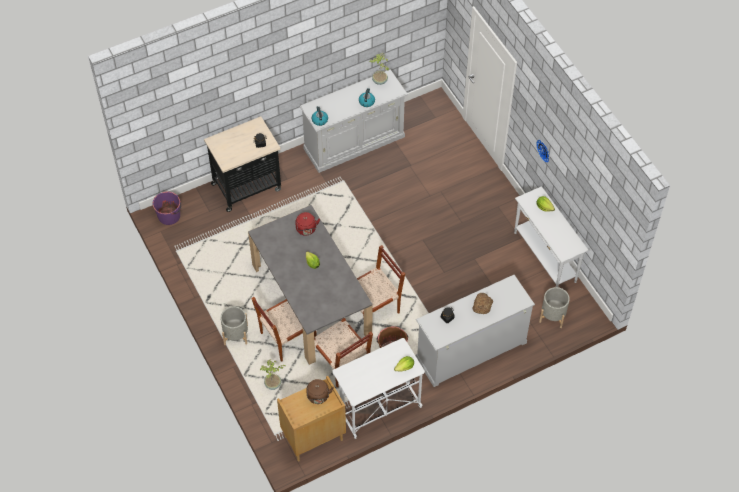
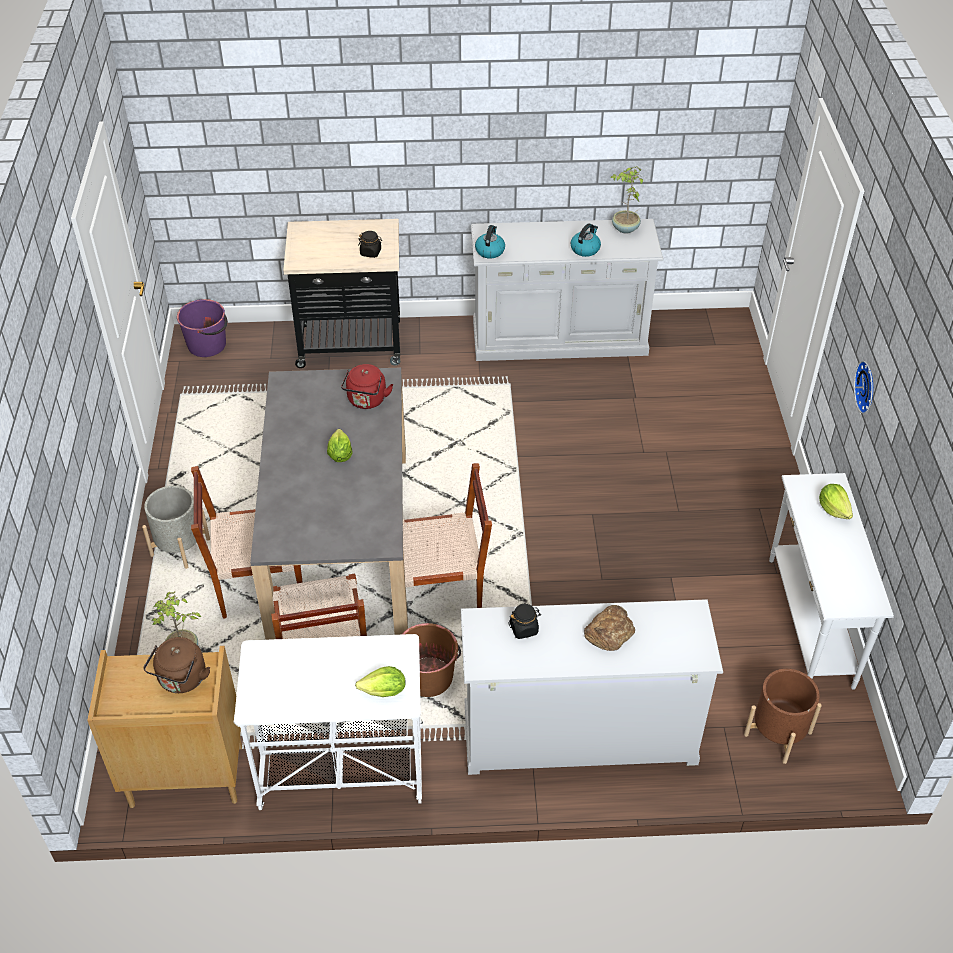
camera: 25 degrees right, 10 degrees down
grey planter [539,287,570,328] -> brown planter [744,669,822,764]

